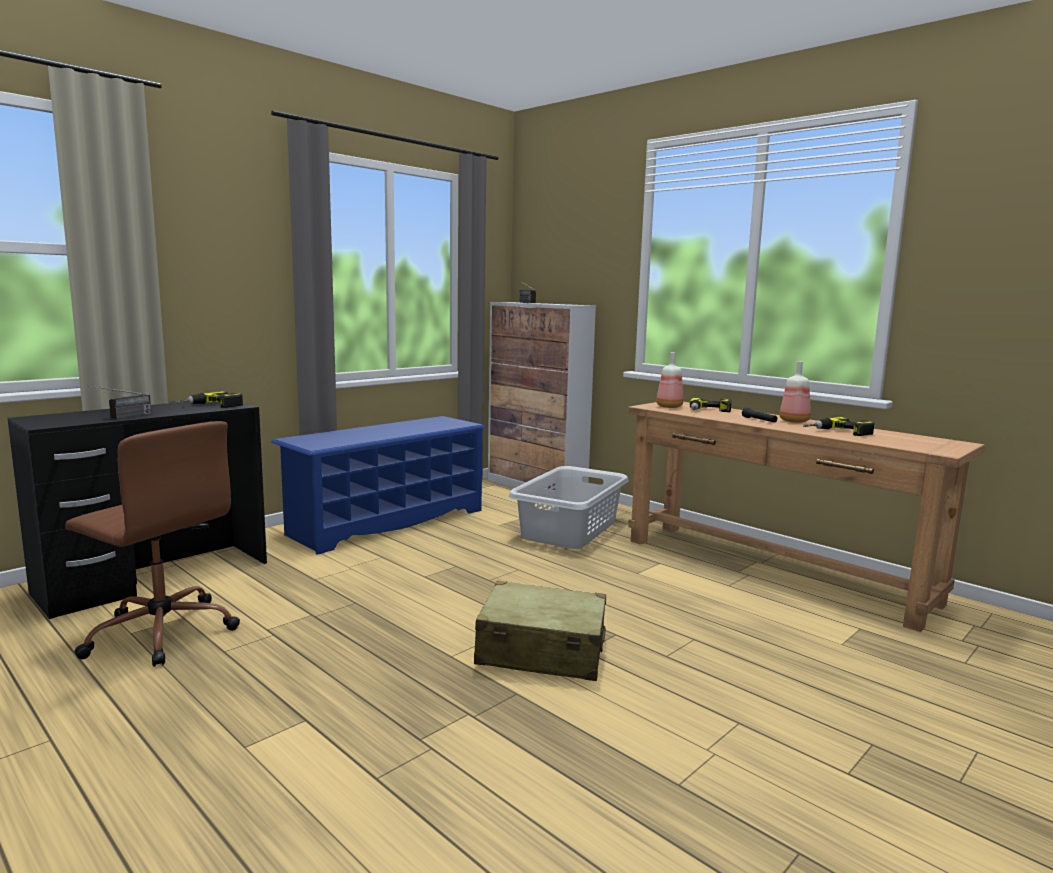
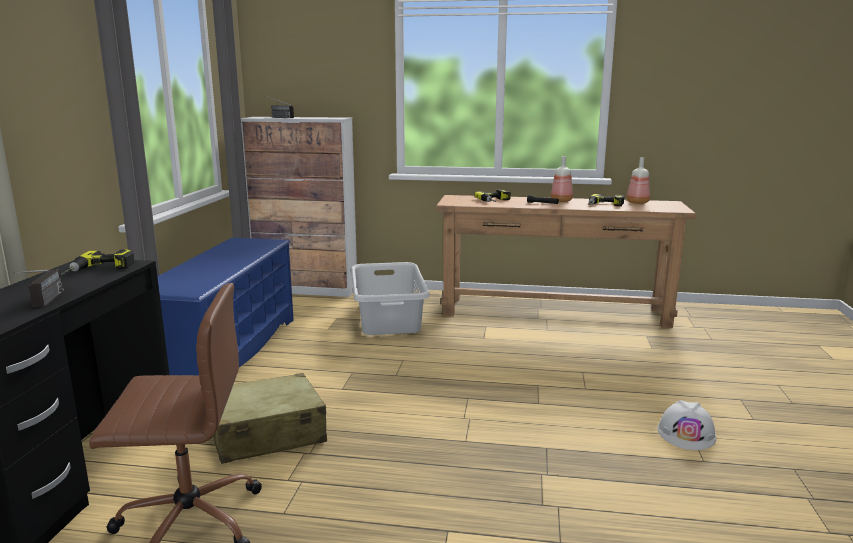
camera: 35 degrees left, 5 degrees up
beige suitcase [474,581,606,681] -> beige suitcase moved to [213,373,327,464]
bottle [656,352,683,408] -> bottle moved to [627,157,650,204]
none -> white hard hat [658,400,716,450]

